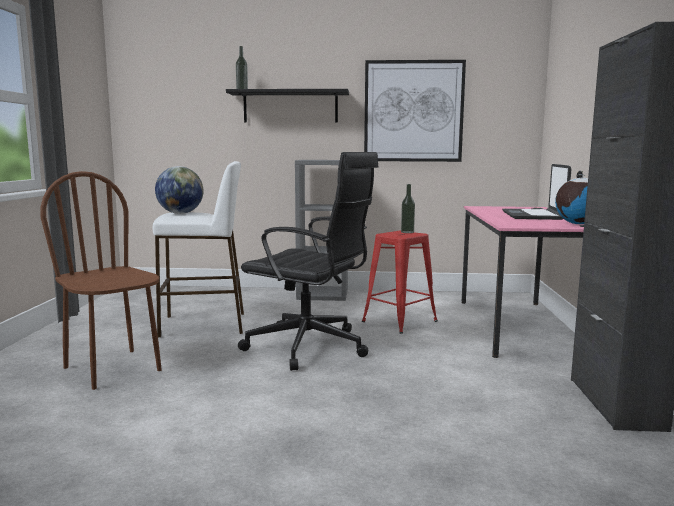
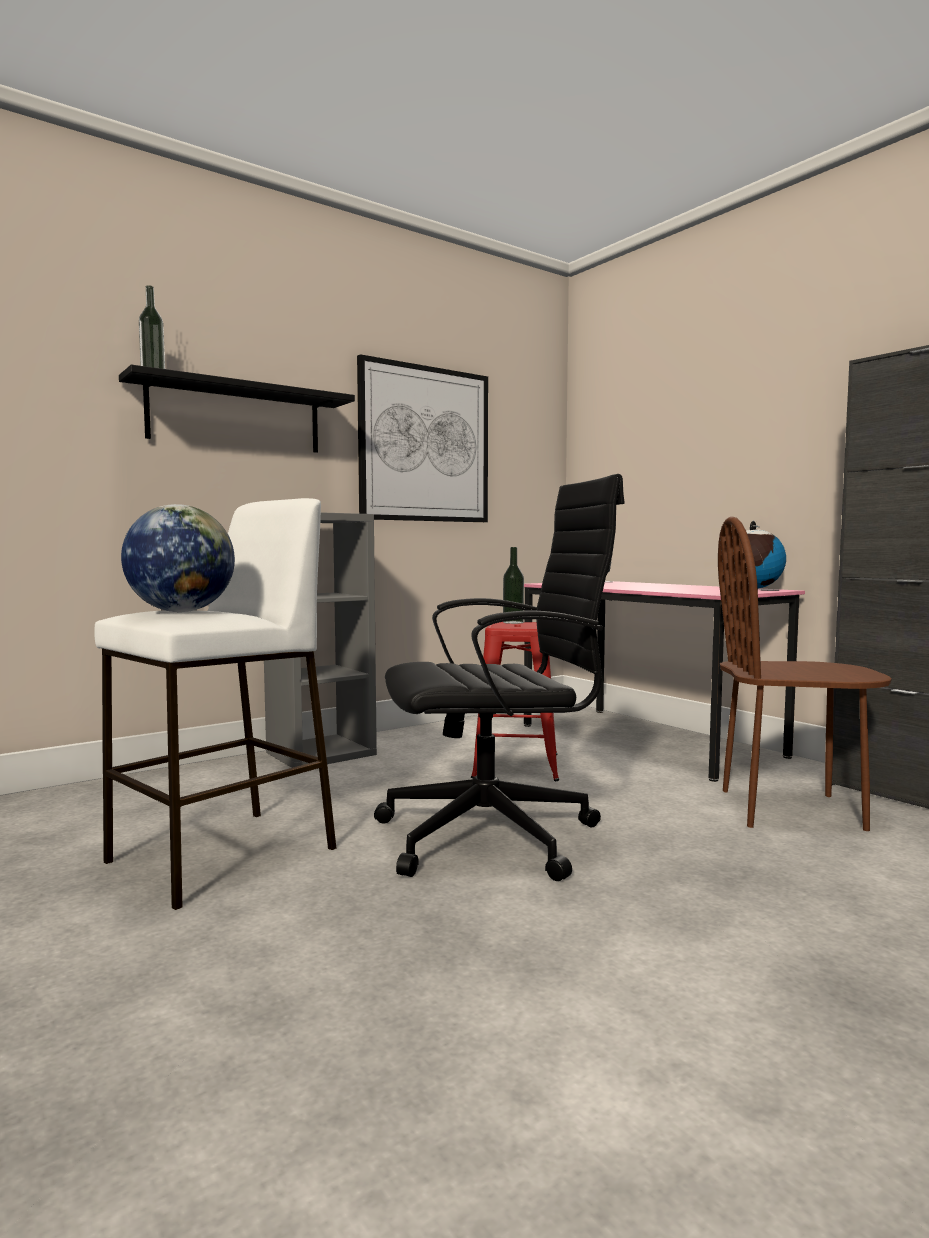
camera: 40 degrees left, 5 degrees down
brown chair [40,171,162,390] -> brown chair moved to [718,516,892,831]
laptop [502,164,571,220] -> none

